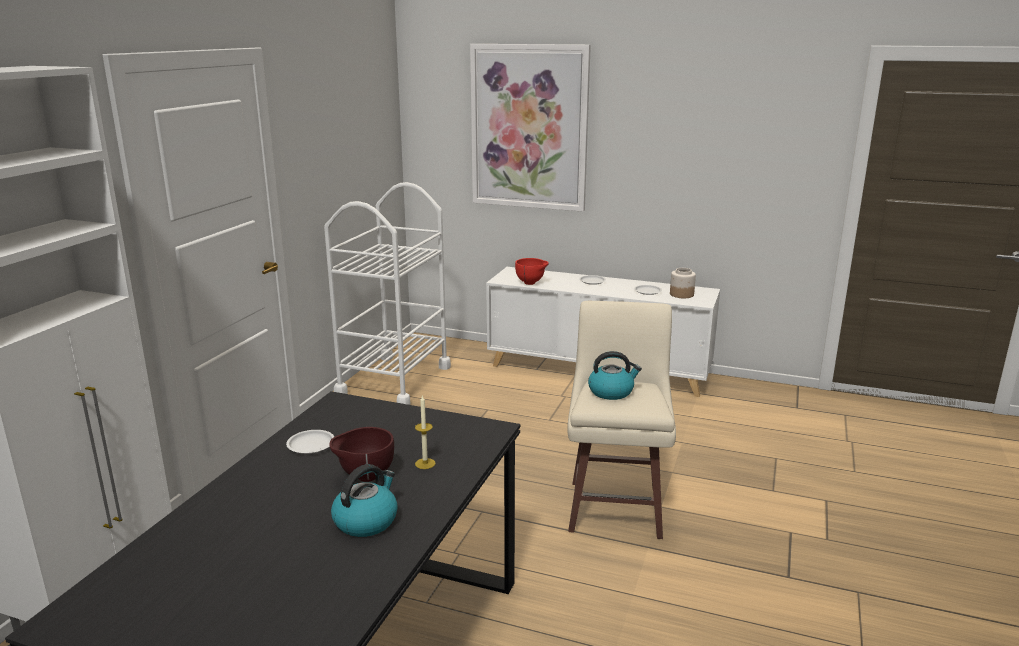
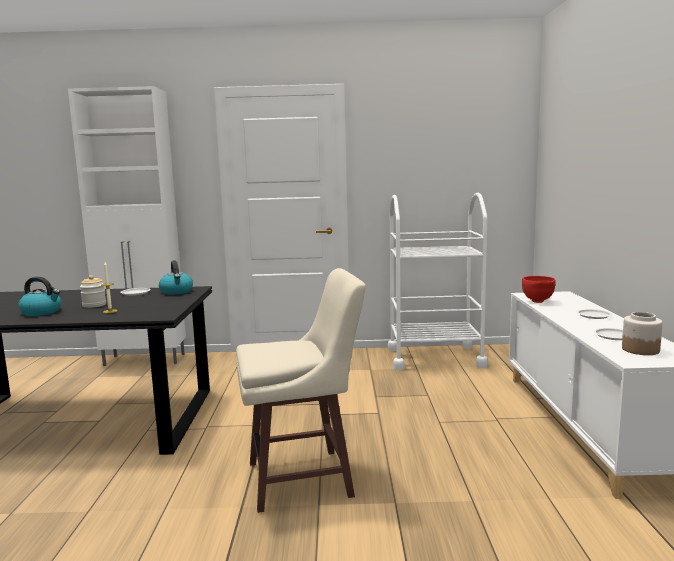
camera: 70 degrees right, 10 degrees down
brown bowl [329,427,394,482] -> jar [80,275,106,308]
picture [470,44,591,212] -> none
kettle [588,351,642,400] -> kettle moved to [159,260,193,295]

